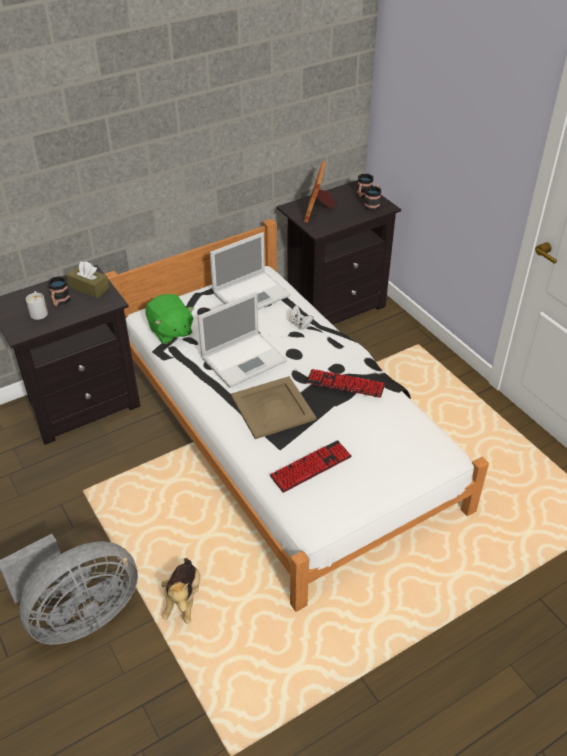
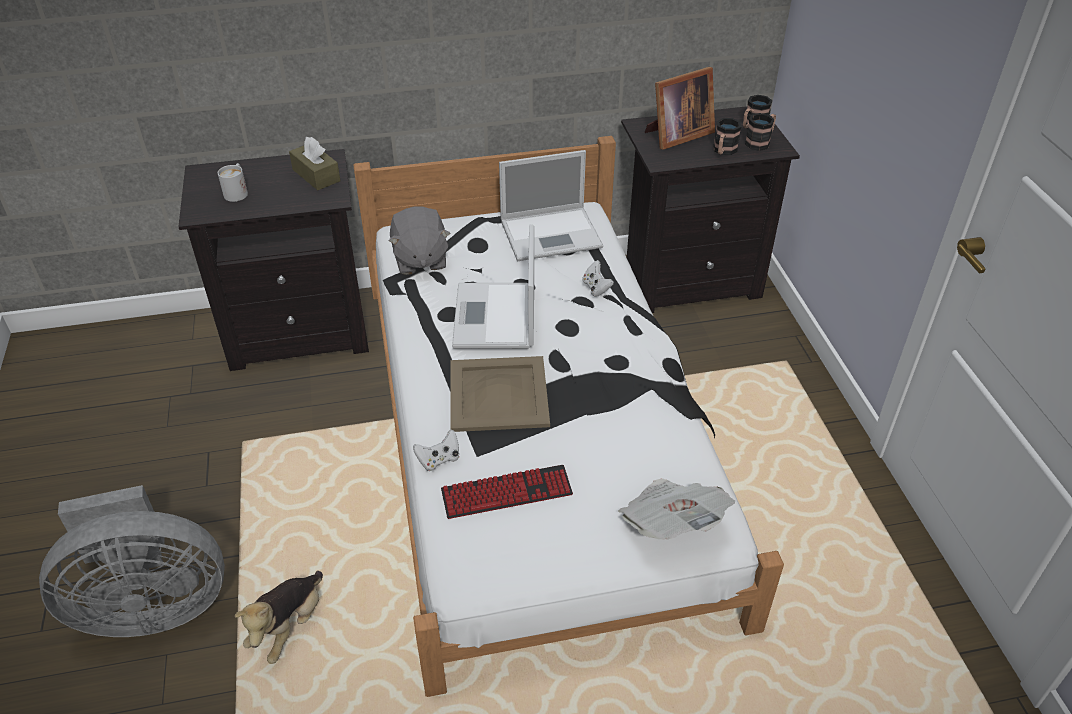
camera: 20 degrees right, 0 degrees up
mug [47,276,71,306] -> mug moved to [713,118,742,155]
green plush toy [146,294,194,344] -> grey plush toy [389,206,451,275]
laptop [197,292,287,388] -> laptop turned 105 degrees clockwise [452,224,535,349]
picture frame [304,161,335,223] -> picture frame turned 150 degrees counterclockwise [645,67,715,150]
keyboard [306,369,385,398] -> none
none -> white game controller [413,429,460,471]
none -> newspaper [618,479,735,540]

